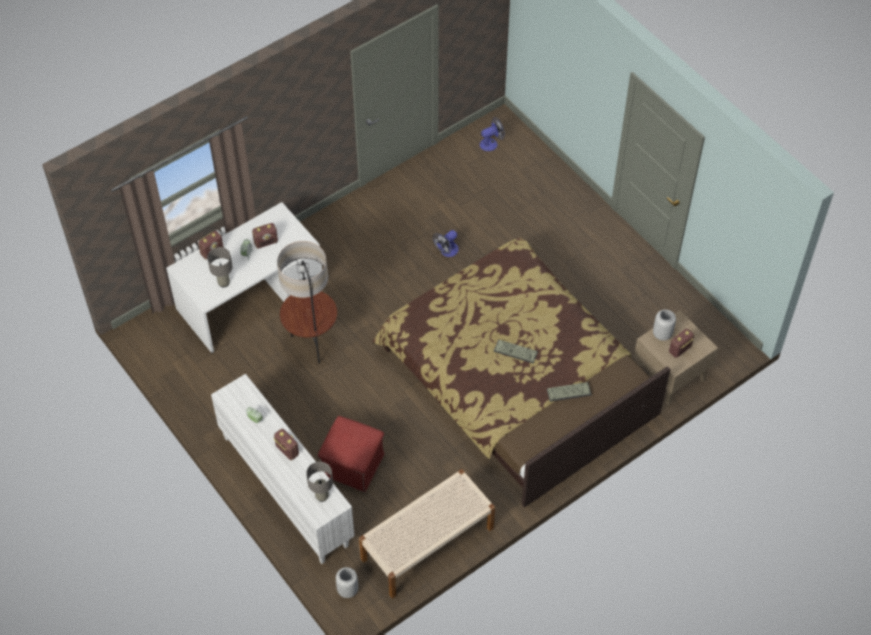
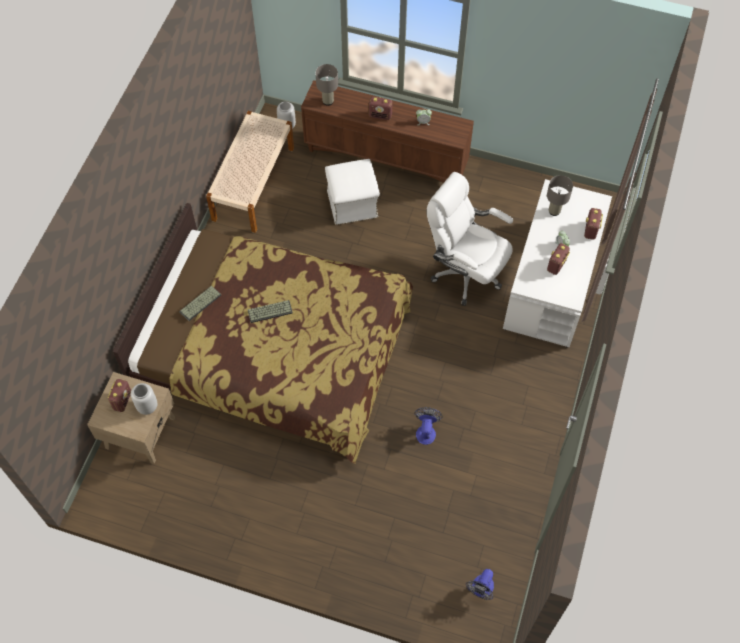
camera: 145 degrees right, 5 degrees up
white dresser [211,374,355,564] -> brown dresser [301,80,474,183]
floor lamp [277,241,337,363] -> white office chair [427,172,513,306]
red ottoman [318,416,385,492] -> white ottoman [325,159,380,225]

